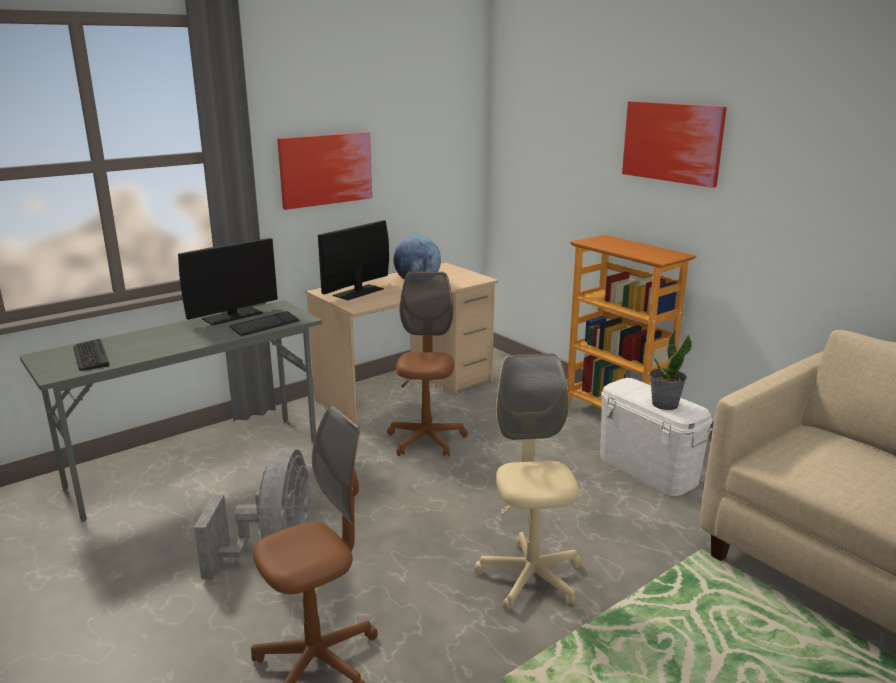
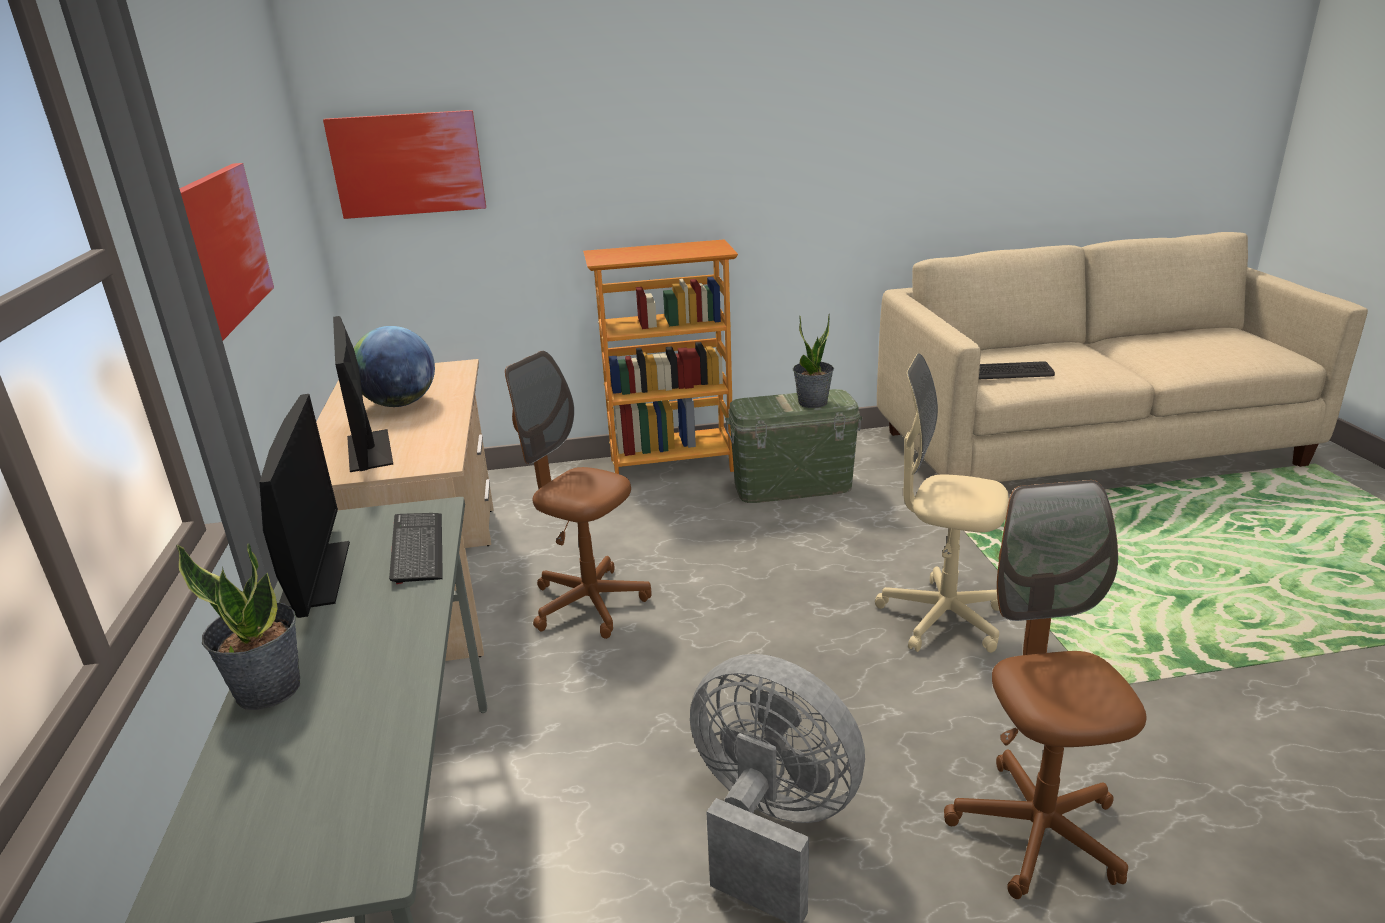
camera: 60 degrees left, 5 degrees up
keyboard [73,339,109,371] -> keyboard moved to [979,361,1055,379]
white storage box [600,378,712,496] -> green storage box [725,389,862,503]
picture [622,101,727,188] -> picture moved to [323,110,486,219]
none -> potted plant [176,543,300,710]

